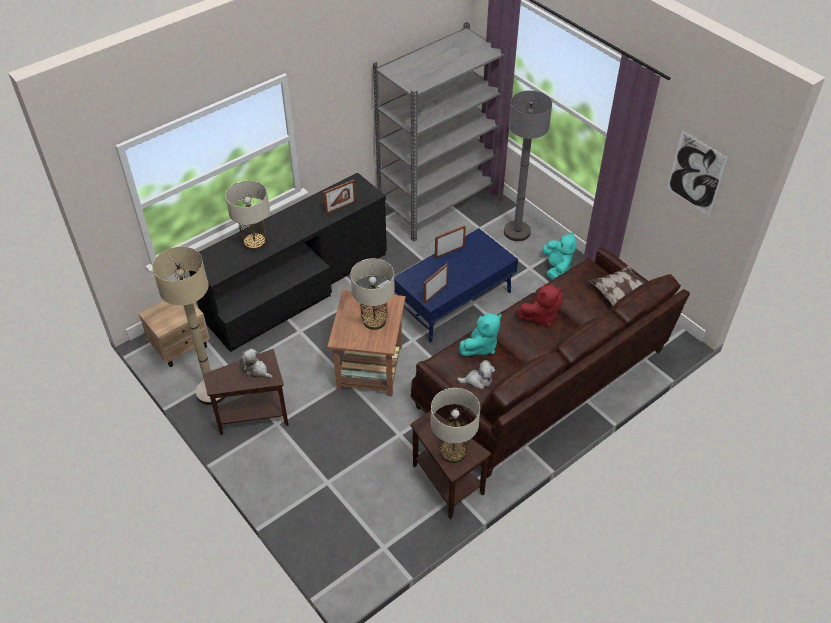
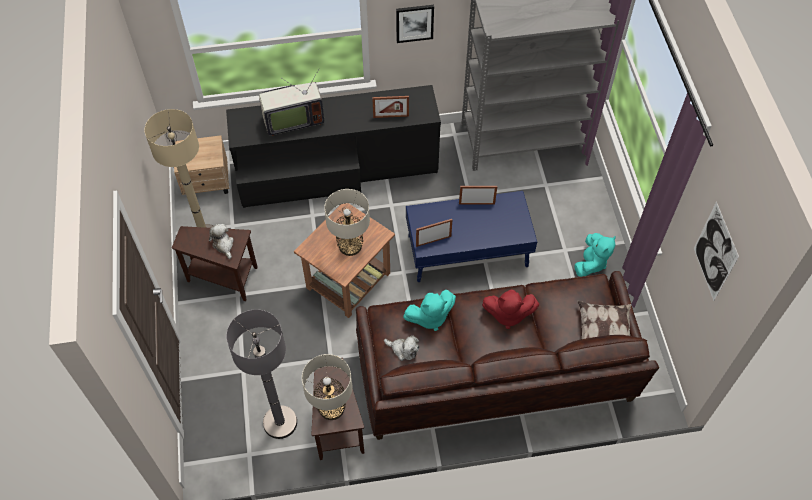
camera: 30 degrees right, 10 degrees up
table lamp [225,180,270,251] -> television [259,68,324,136]
grey floor lamp [504,90,552,241] -> grey floor lamp moved to [226,309,297,439]
none -> picture [396,5,434,43]

